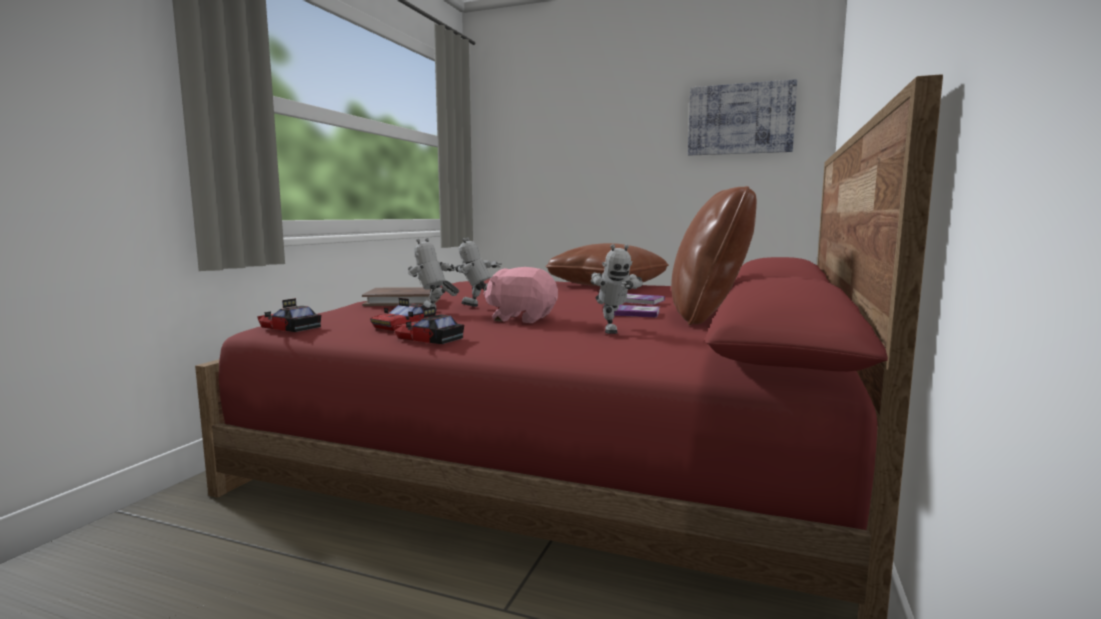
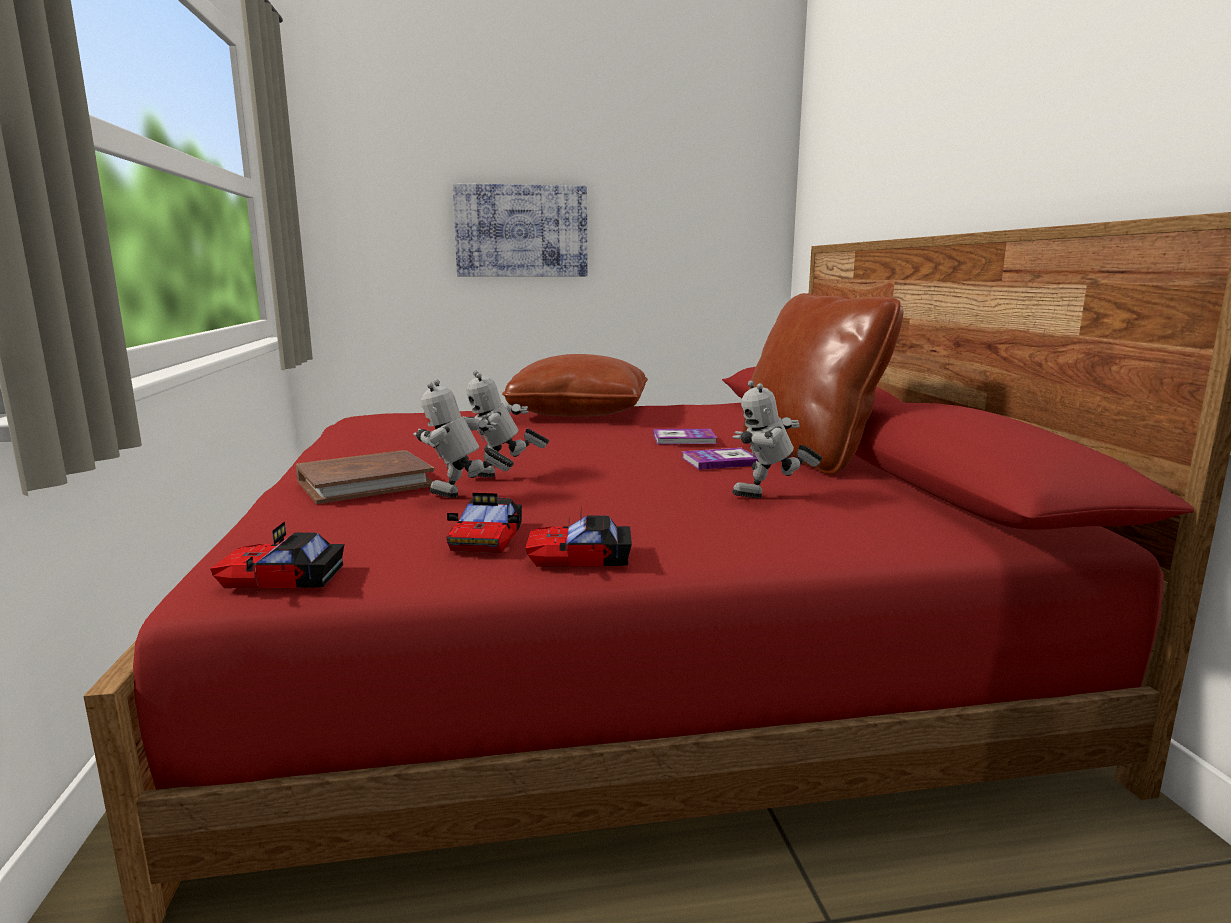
camera: 30 degrees left, 5 degrees up
pink plush toy [484,267,558,323] -> none
toy robot [591,244,643,334] -> toy robot turned 120 degrees clockwise [732,380,823,498]
picture [688,79,797,155] -> picture moved to [452,183,588,276]

